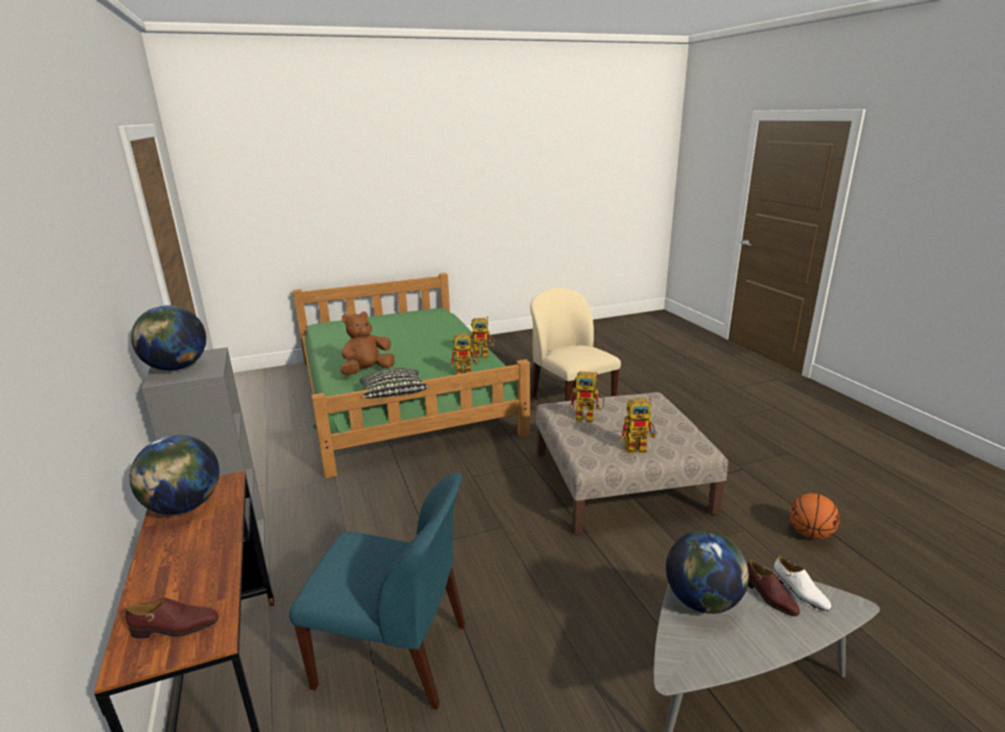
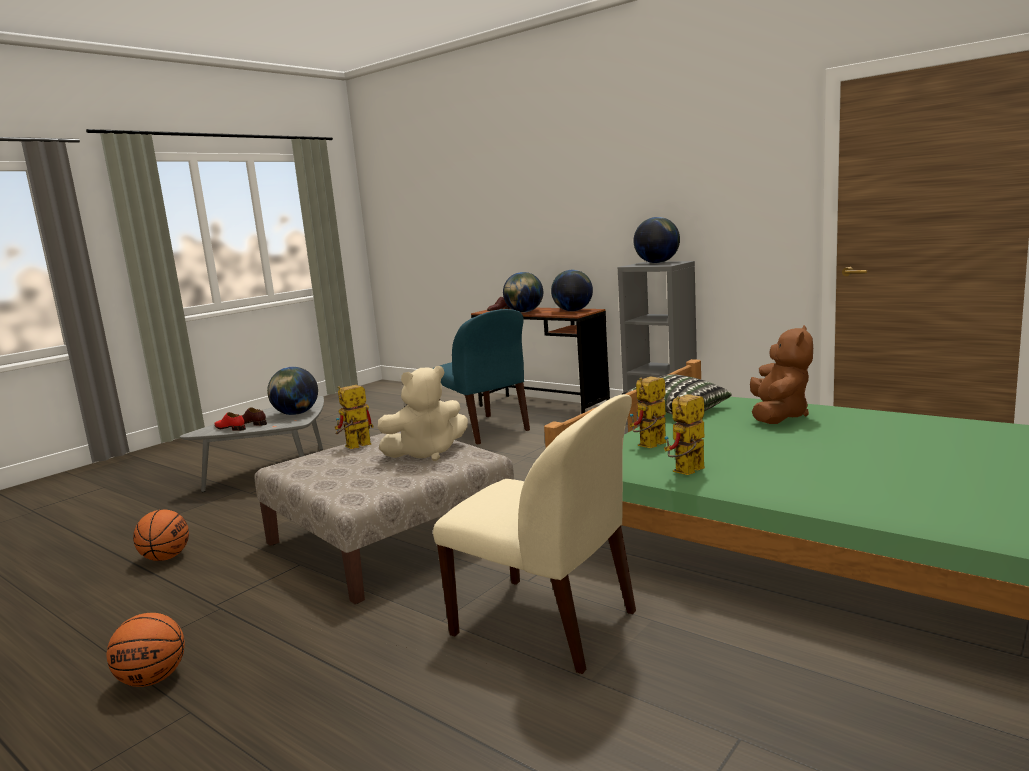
camera: 150 degrees right, 10 degrees down
blue chair [289,473,465,710] -> blue chair turned 105 degrees counterclockwise [432,309,530,445]
toy robot [569,371,605,423] -> beige plush toy [378,366,468,461]
white shoe [773,556,832,612] -> red shoe [214,412,246,431]
none -> basketball [106,613,185,687]
none -> globe [503,272,543,313]

